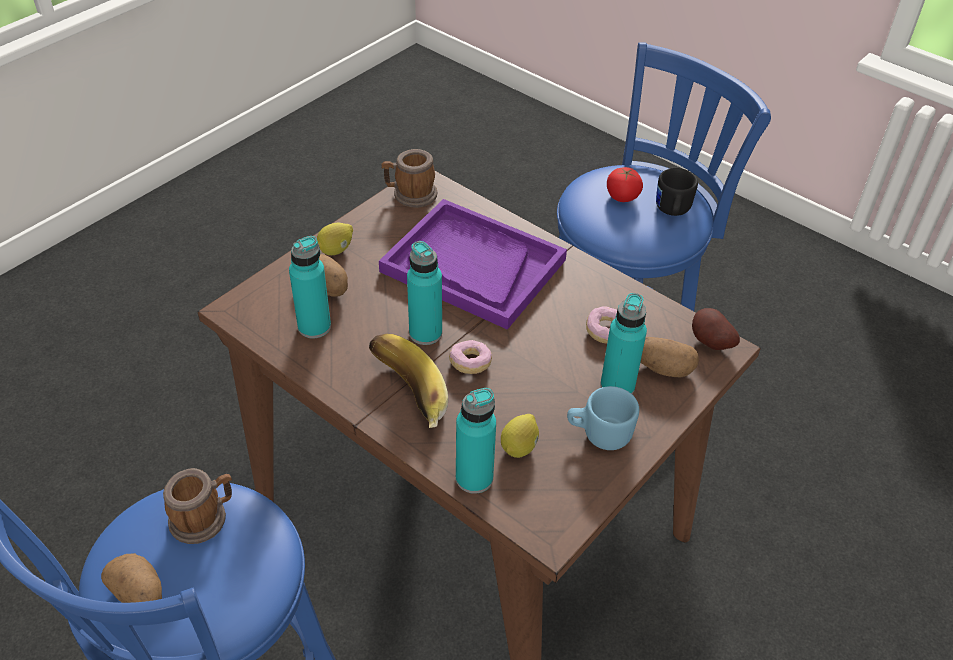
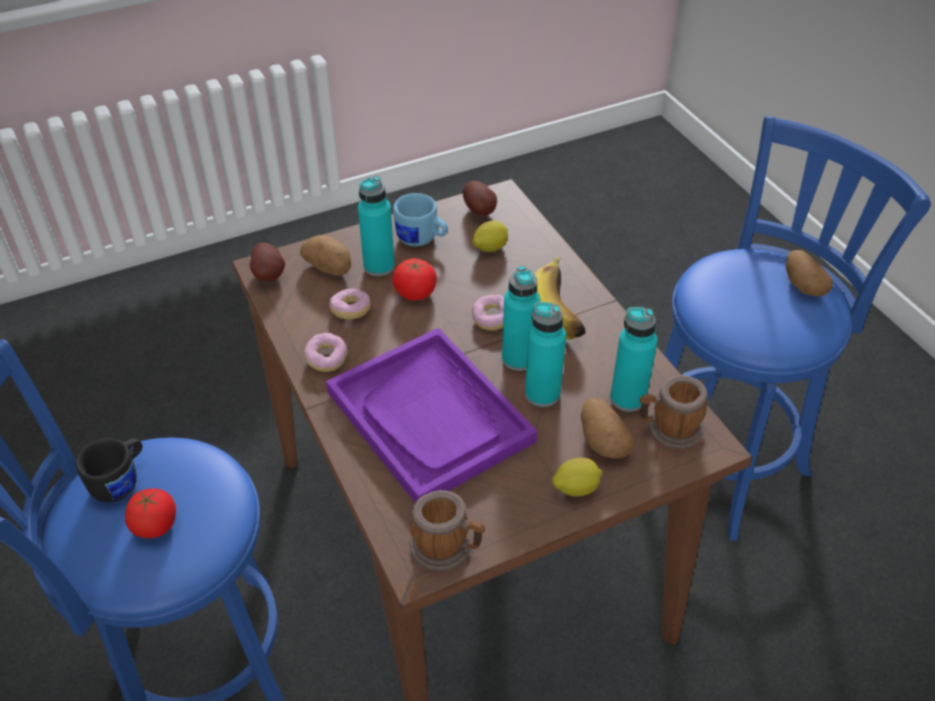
camera: 155 degrees left, 0 degrees up
mug [163,468,232,544] -> mug moved to [640,375,708,450]
turquoise bottle [456,388,496,494] -> turquoise bottle moved to [525,302,566,407]
none -> donut [304,333,348,372]
none -> tomato [392,258,437,301]
none -> potato [463,181,497,216]

